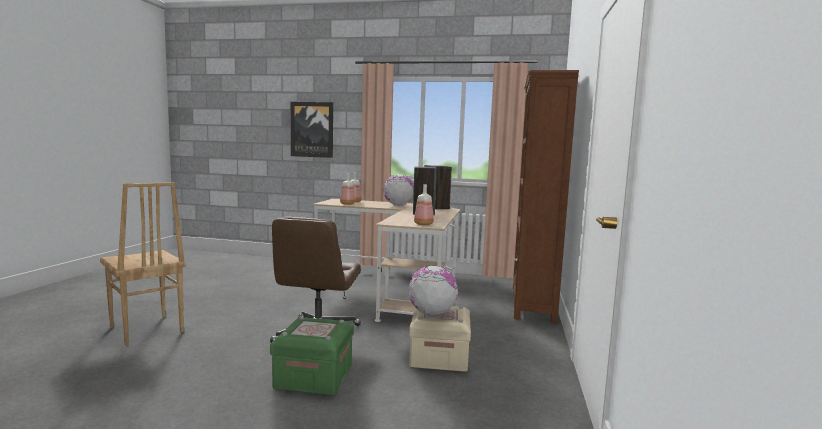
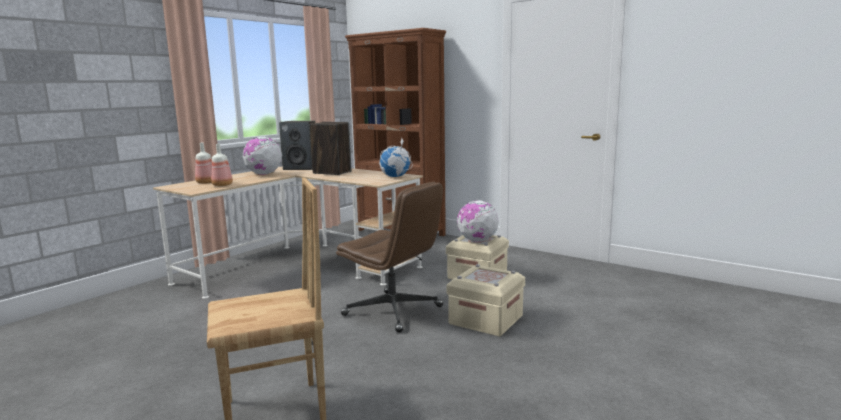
camera: 65 degrees left, 5 degrees up
green storage box [270,316,354,395] -> beige storage box [446,264,525,337]
picture [291,102,333,158] -> none
bottle [414,184,434,225] -> globe [379,137,412,177]

